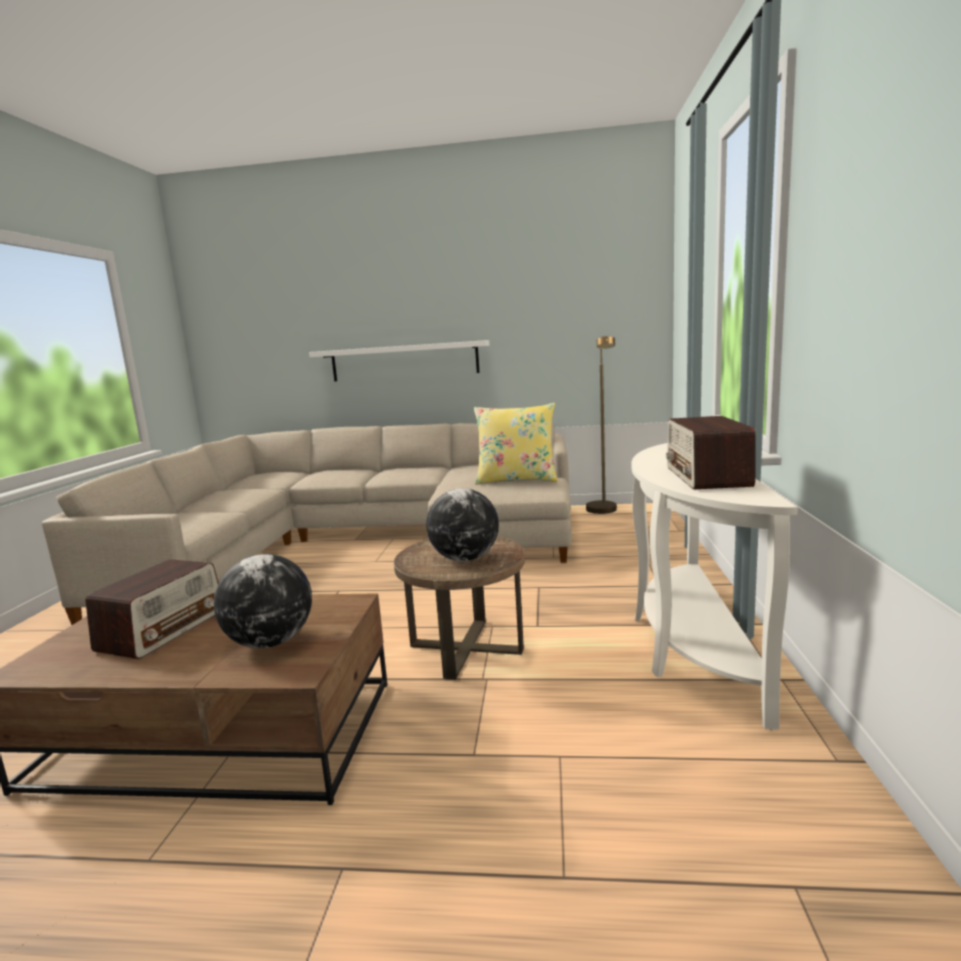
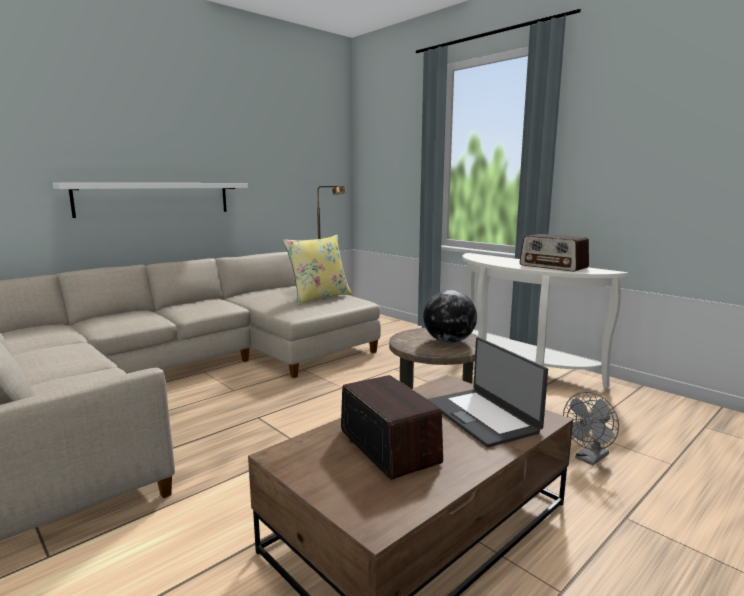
camera: 50 degrees left, 0 degrees up
globe [214,554,312,648] -> laptop [428,337,548,447]
none -> grey fan [563,392,619,466]

